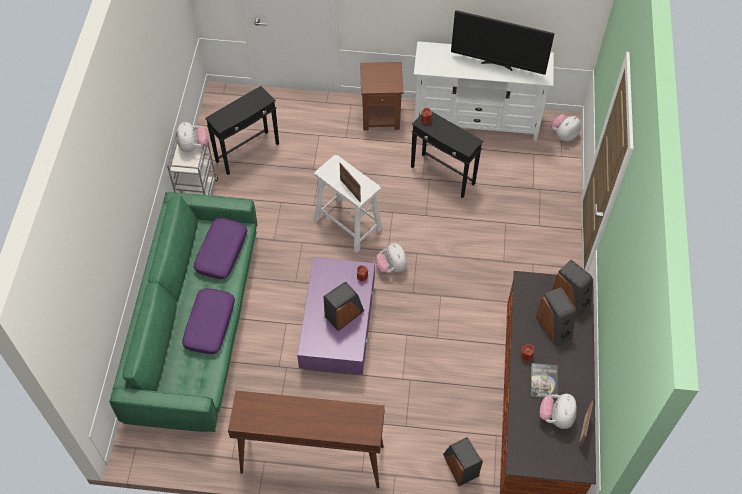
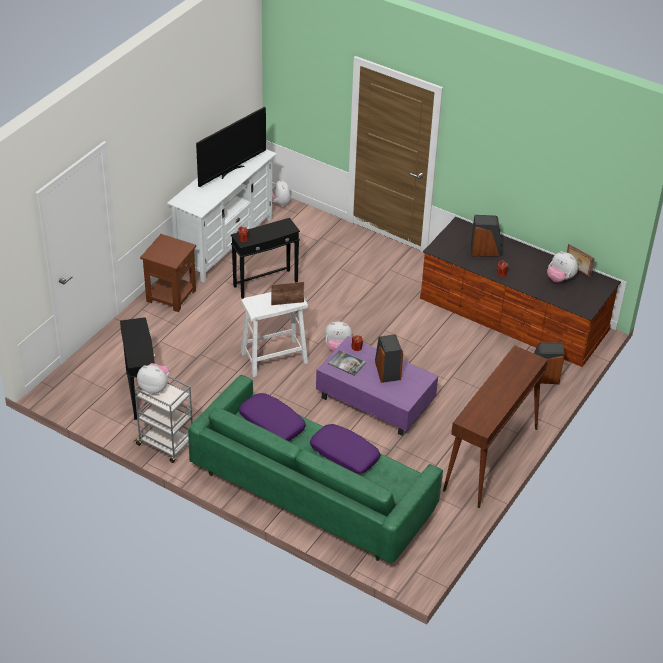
camera: 65 degrees left, 15 degrees down
book [531,363,557,399] -> book moved to [328,350,366,376]
speaker [552,259,593,316] -> none

